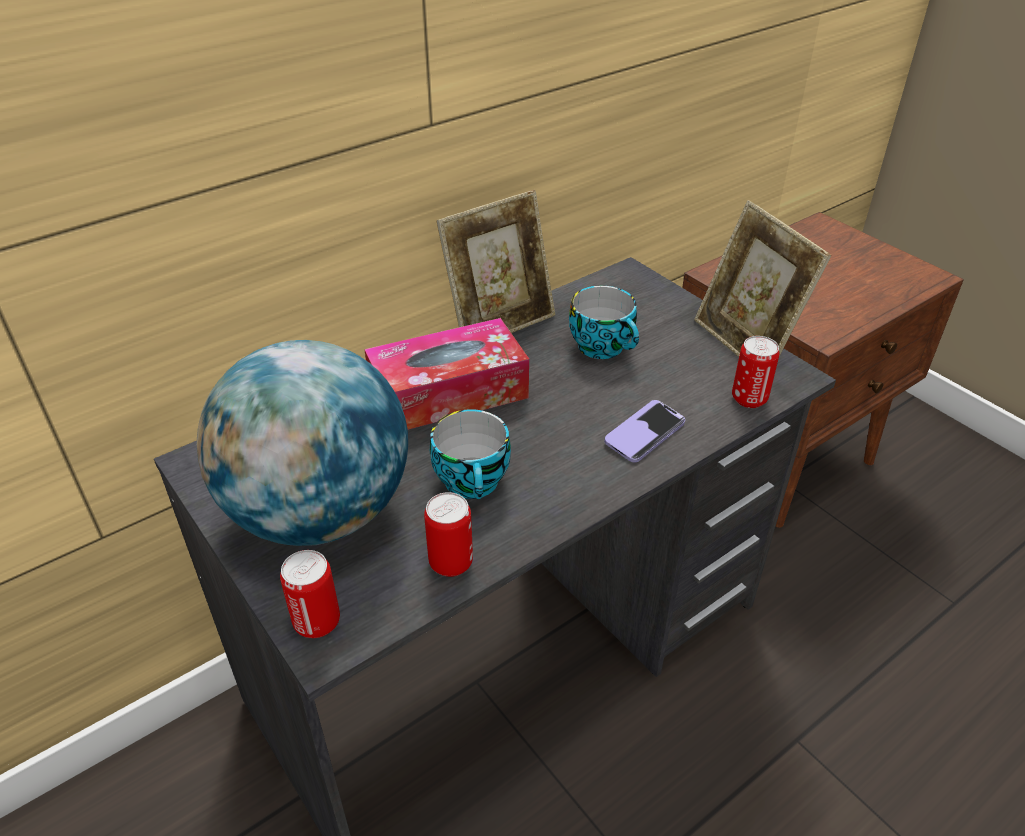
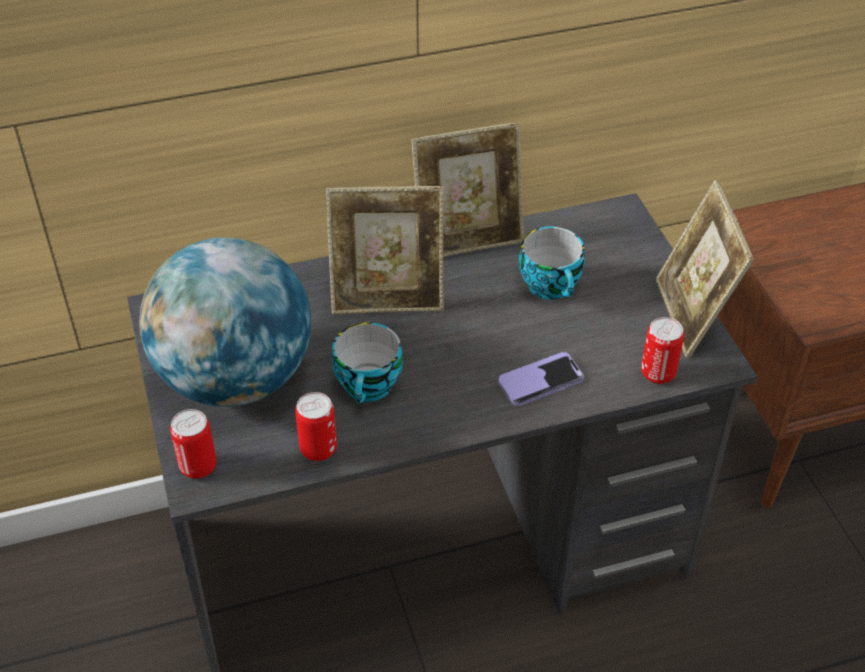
camera: 20 degrees right, 5 degrees up
tissue box [364,318,529,430] -> picture frame [326,186,444,314]

